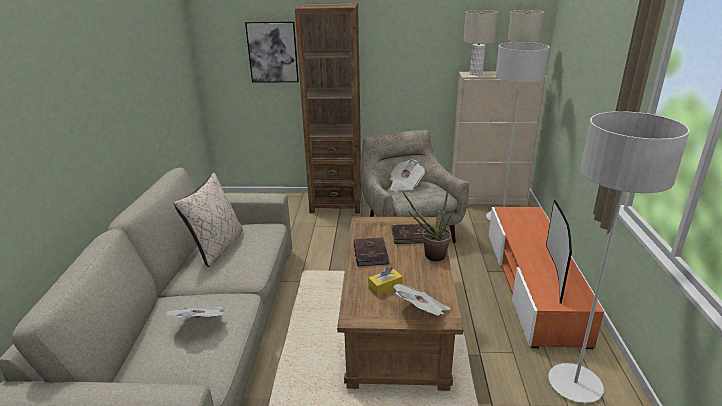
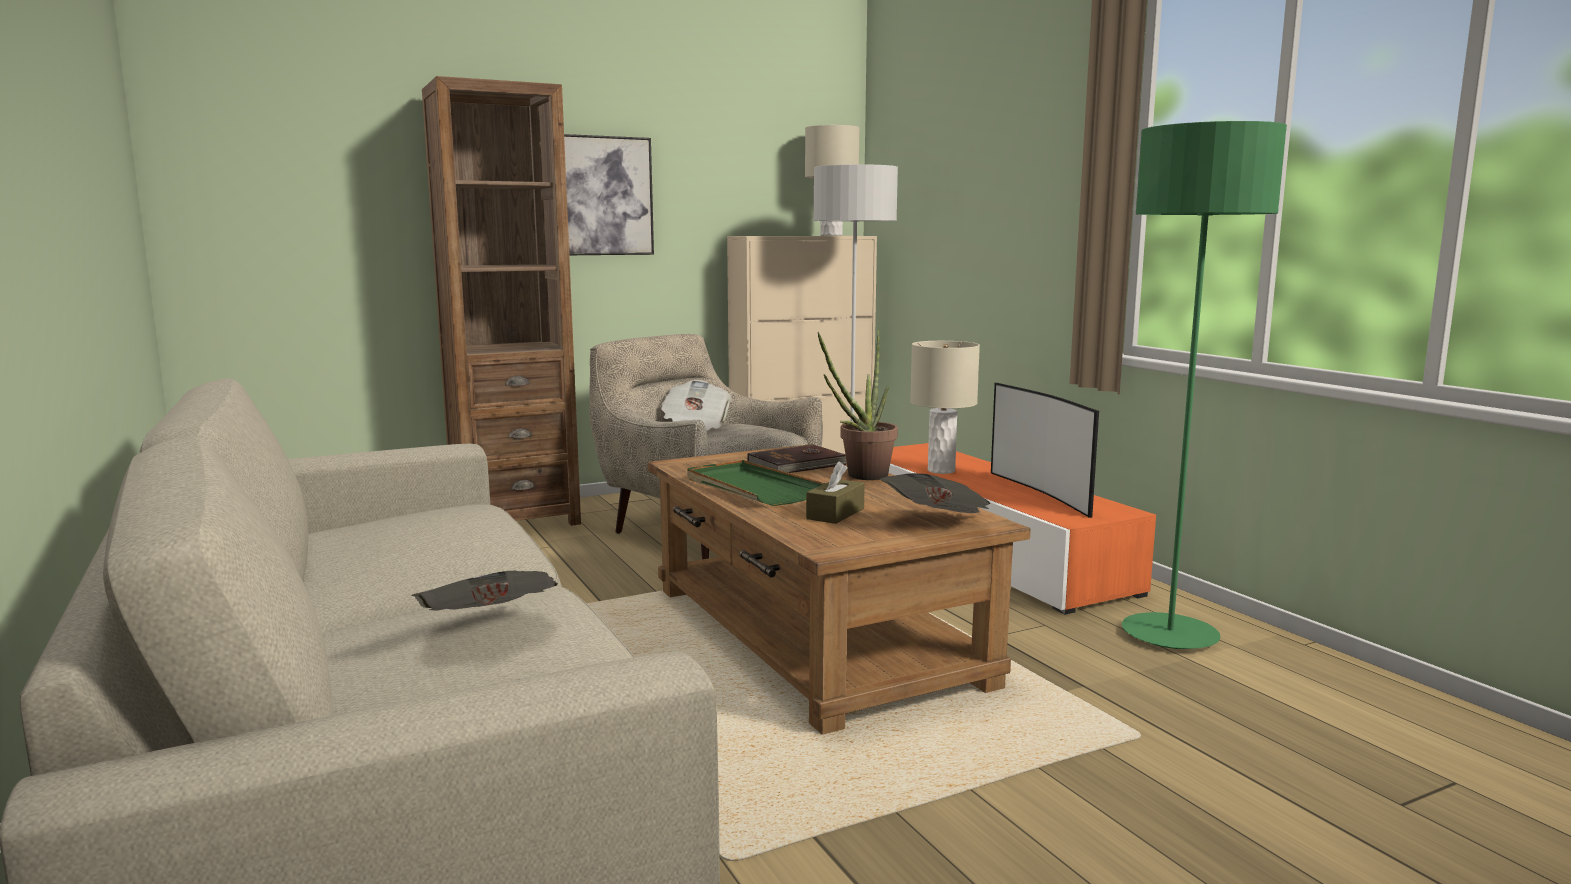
camera: 30 degrees left, 15 degrees down
beige pillow [174,173,243,267] -> none
picture [245,21,299,83] -> picture moved to [564,134,654,255]
brown book [354,237,390,266] -> green tray [687,460,825,506]
yellow tissue box [368,266,403,297] -> brown tissue box [806,461,865,524]
beige table lamp [463,10,498,75] -> beige table lamp moved to [910,341,980,474]
grey floor lamp [548,111,690,403] -> green floor lamp [1122,121,1287,649]

